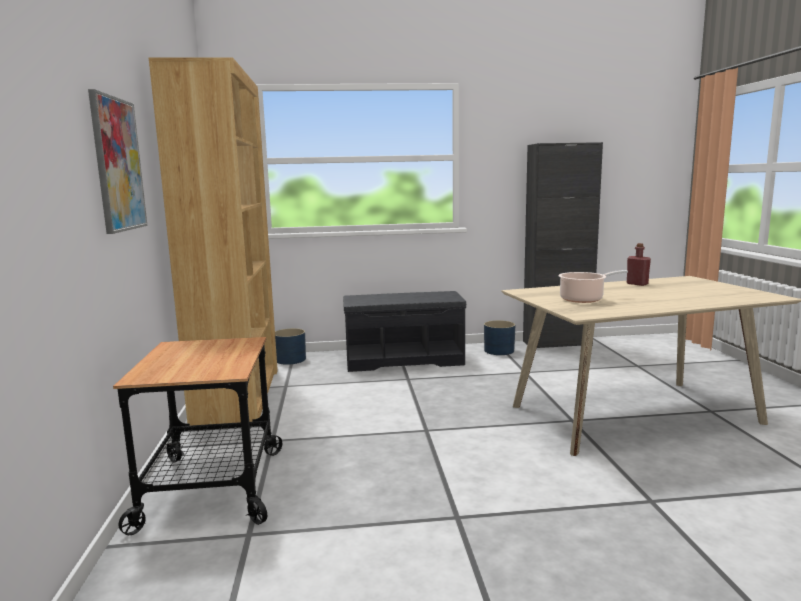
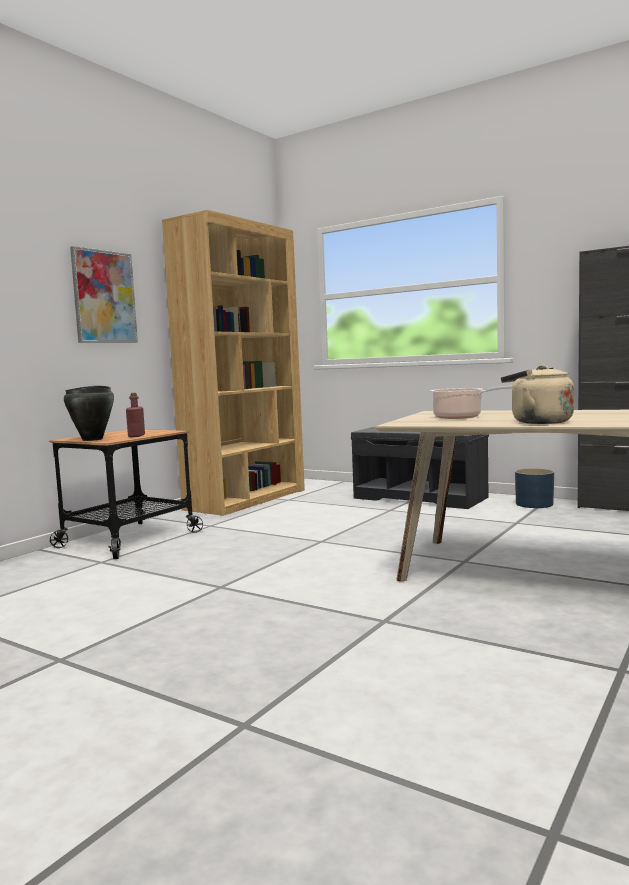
camera: 40 degrees right, 5 degrees down
blue planter [275,328,306,365] -> none
red bottle [627,243,651,286] -> red bottle moved to [126,393,145,437]
none -> black cooking pot [64,386,114,441]
none -> beige kettle [501,365,574,424]

